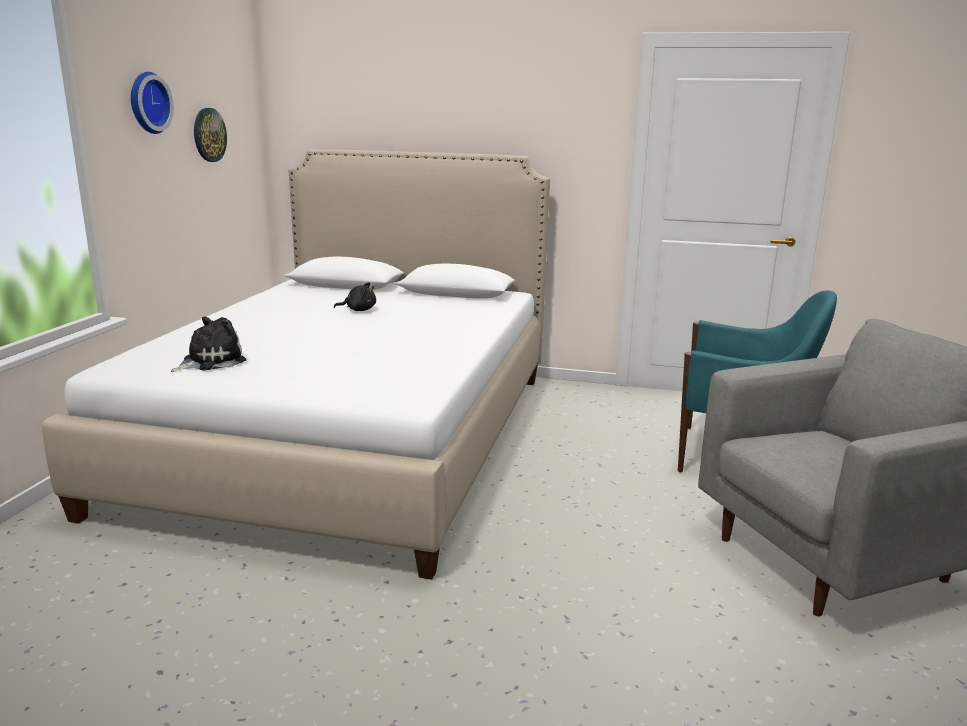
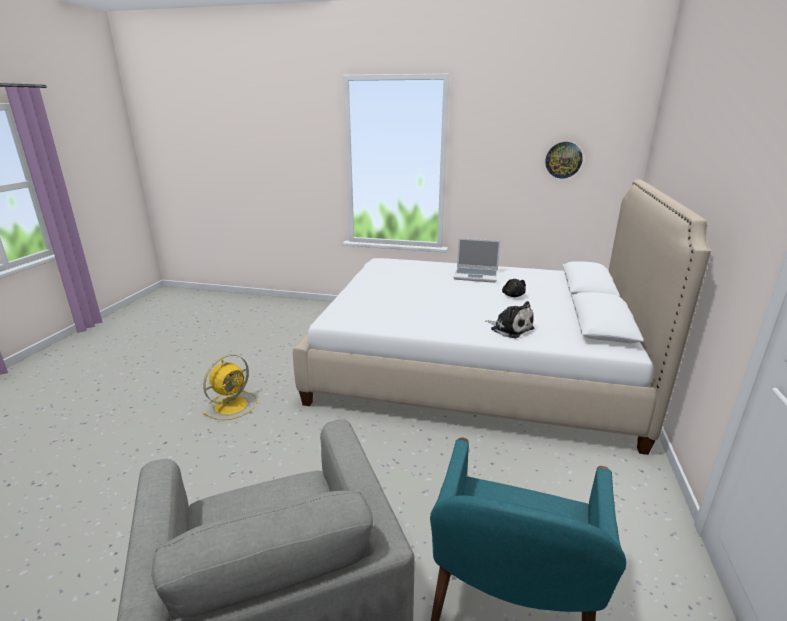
camera: 90 degrees right, 5 degrees up
wall clock [131,72,174,134] -> none
plush toy [171,316,246,372] -> plush toy moved to [485,301,534,338]
none -> yellow fan [203,354,257,420]
none -> laptop [453,238,500,283]

